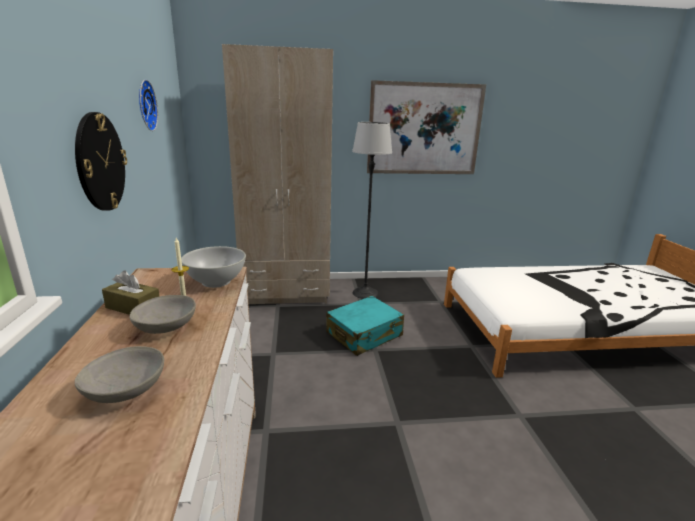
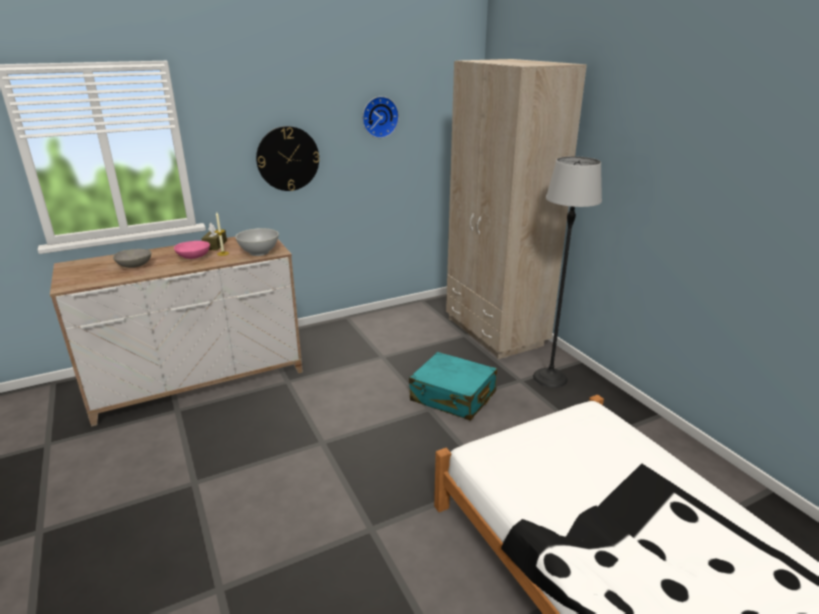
camera: 70 degrees right, 5 degrees up
grey bowl [130,295,196,334] -> pink bowl [174,241,210,259]
picture [367,80,486,174] -> none

